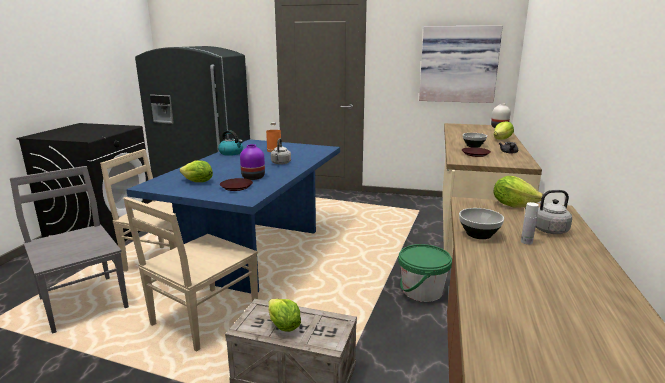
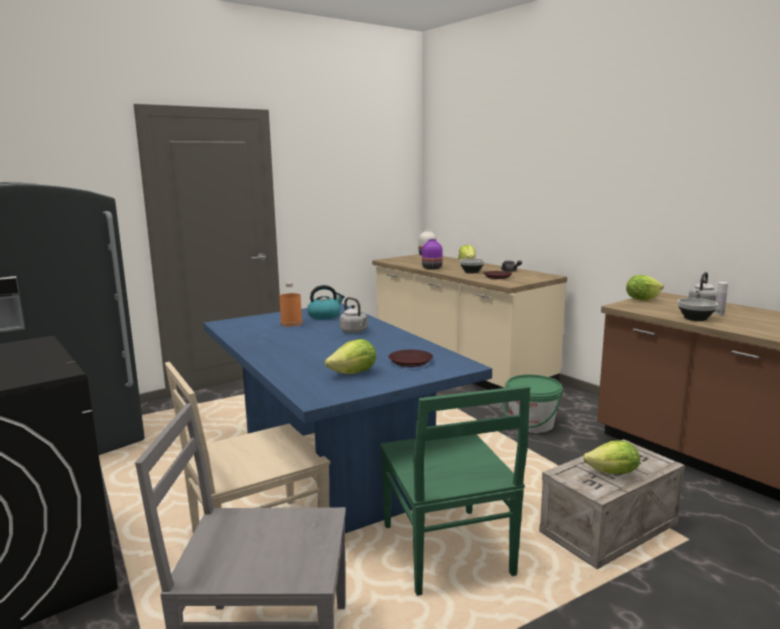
camera: 50 degrees left, 5 degrees down
beige chair [123,197,258,351] -> green chair [380,385,530,596]
kettle [218,130,243,156] -> kettle moved to [307,285,345,320]
purple vase [240,144,265,180] -> purple vase moved to [422,239,443,269]
picture [419,26,503,103] -> none

